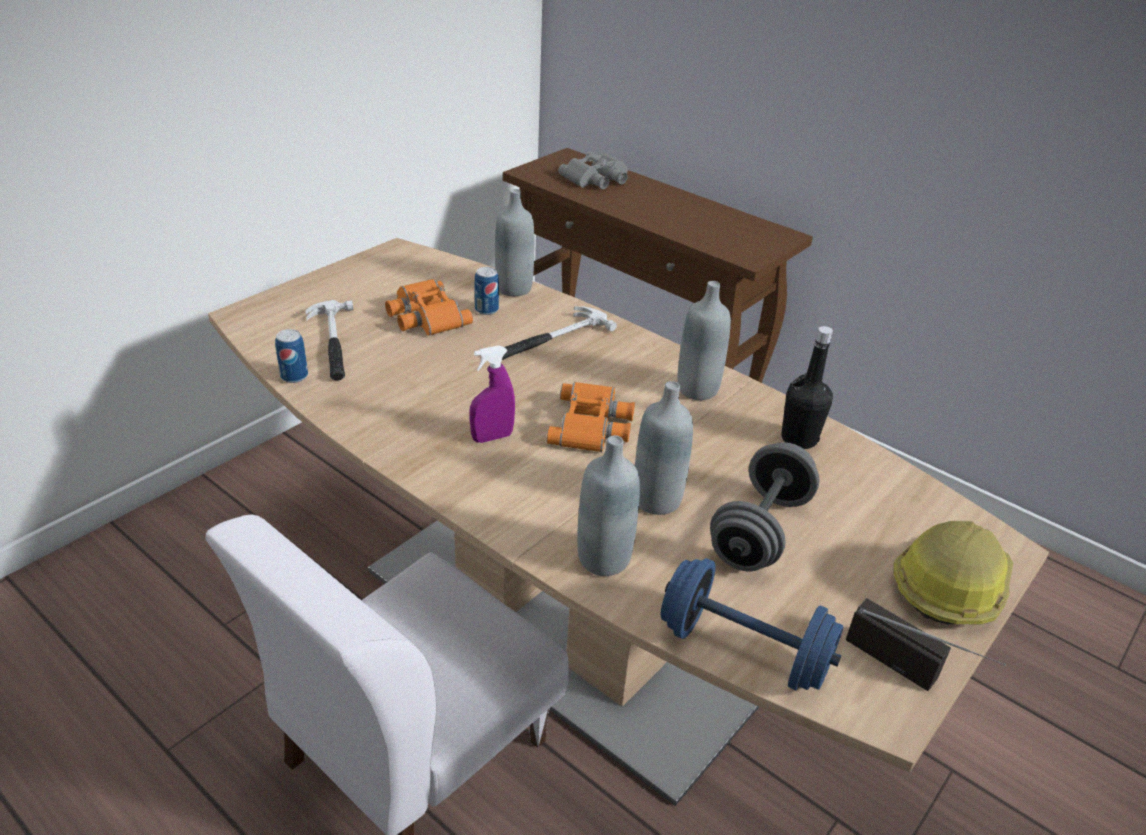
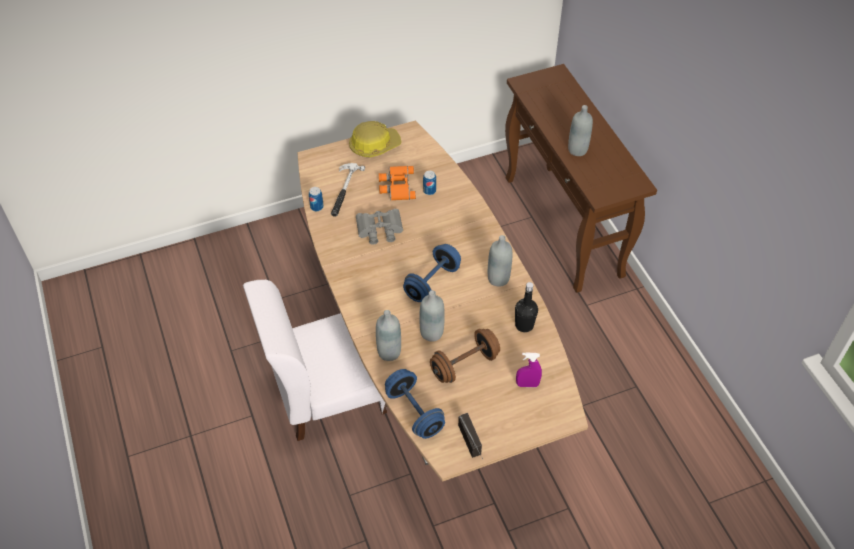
camera: 30 degrees right, 15 degrees up
purple spray bottle [469,345,515,443] -> purple spray bottle moved to [516,353,542,387]
grey bottle [495,189,534,296] -> grey bottle moved to [568,105,593,156]
hammer [502,306,617,360] -> none
orange binoculars [546,382,635,452] -> blue dumbbell [403,244,461,302]
grey binoculars [558,151,628,189] -> grey binoculars moved to [356,209,403,245]
grey dumbbell [710,442,819,571] -> brown dumbbell [430,329,500,383]
hard hat [893,521,1013,624] -> hard hat moved to [349,121,402,158]

